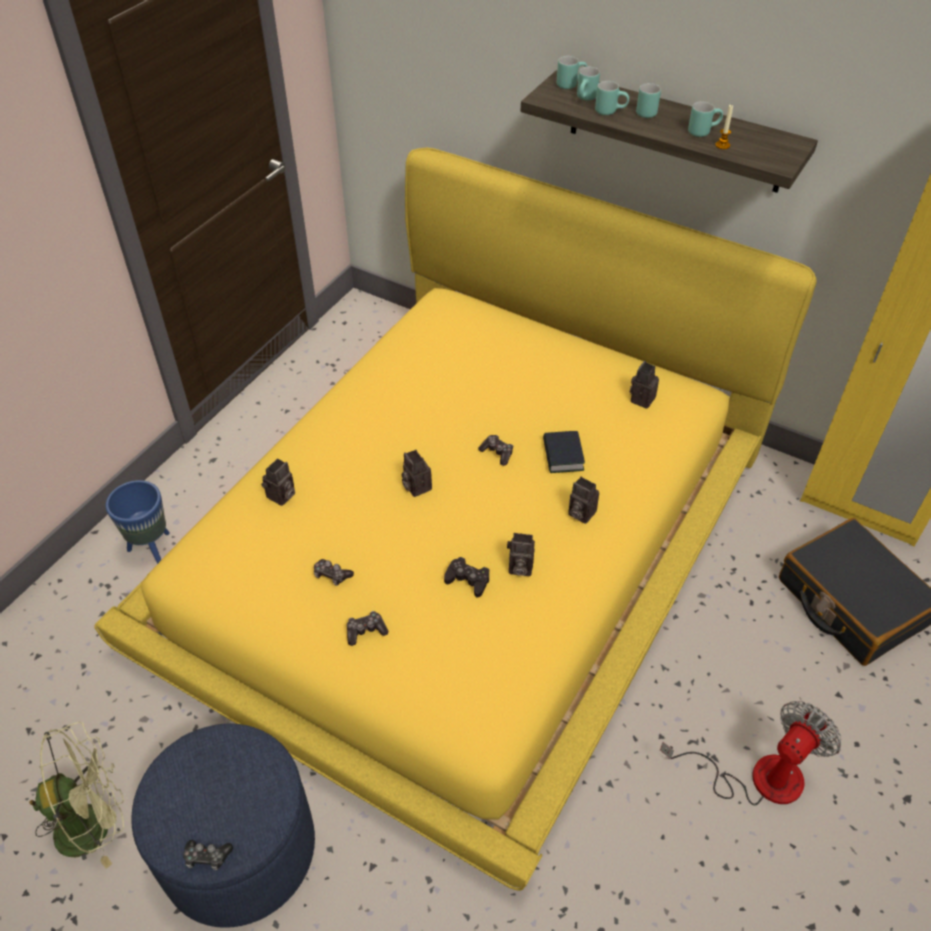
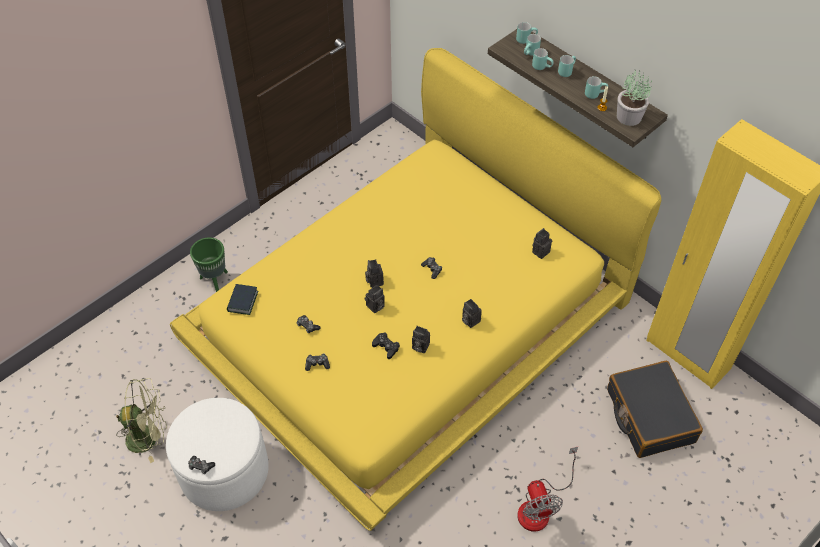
camera: 15 degrees right, 5 degrees up
blue planter [106,480,170,564] -> green planter [190,237,228,292]
blue ottoman [131,723,315,928] -> white ottoman [166,398,269,511]
camera [261,458,295,506] -> camera moved to [364,285,385,313]
book [543,431,585,473] -> book moved to [227,284,259,315]
fan [660,701,841,805] -> fan turned 105 degrees clockwise [518,447,578,532]
none -> potted plant [617,70,652,126]

